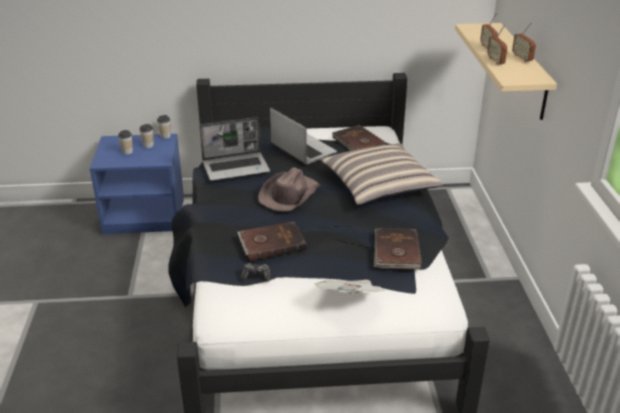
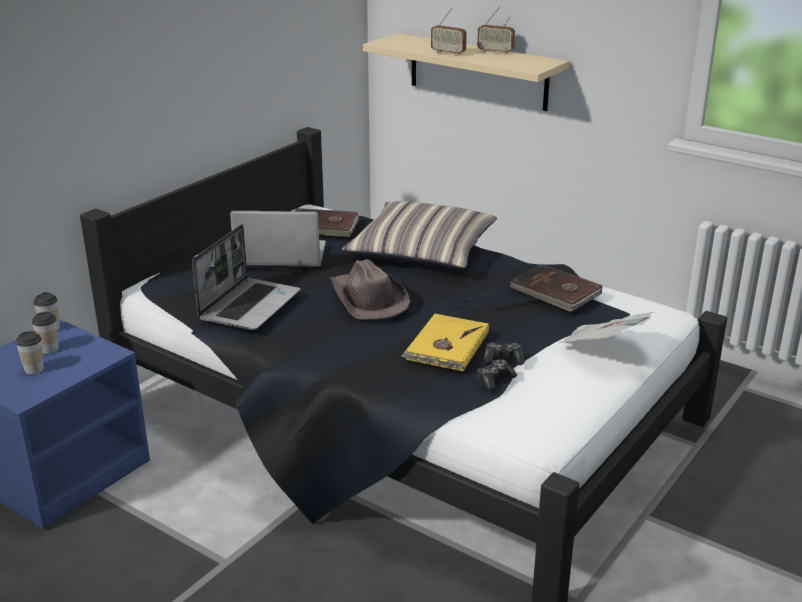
camera: 50 degrees left, 5 degrees down
brown book [237,221,307,261] -> yellow book [401,314,489,371]
radio [487,24,507,65] -> none
none -> game controller [483,342,525,365]

